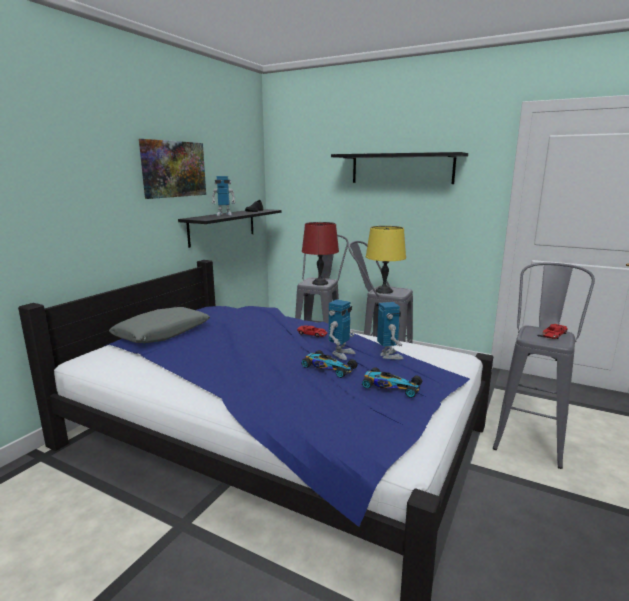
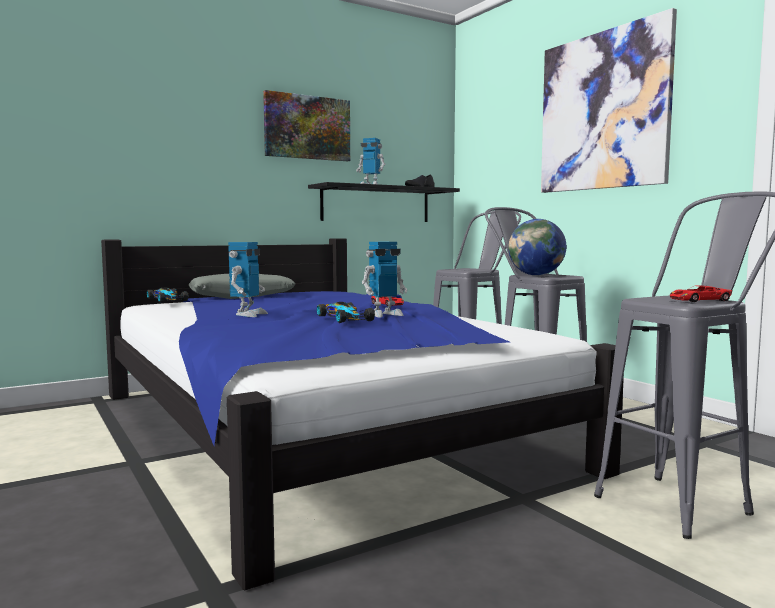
camera: 30 degrees right, 10 degrees down
red table lamp [302,222,339,285] -> none
black shelf [331,152,468,184] -> picture [541,8,677,193]
toy car [362,367,422,398] -> toy car moved to [147,288,188,303]
yellow table lamp [366,226,406,294] -> globe [508,219,566,275]
toy robot [377,302,404,360] -> toy robot moved to [228,242,268,317]

